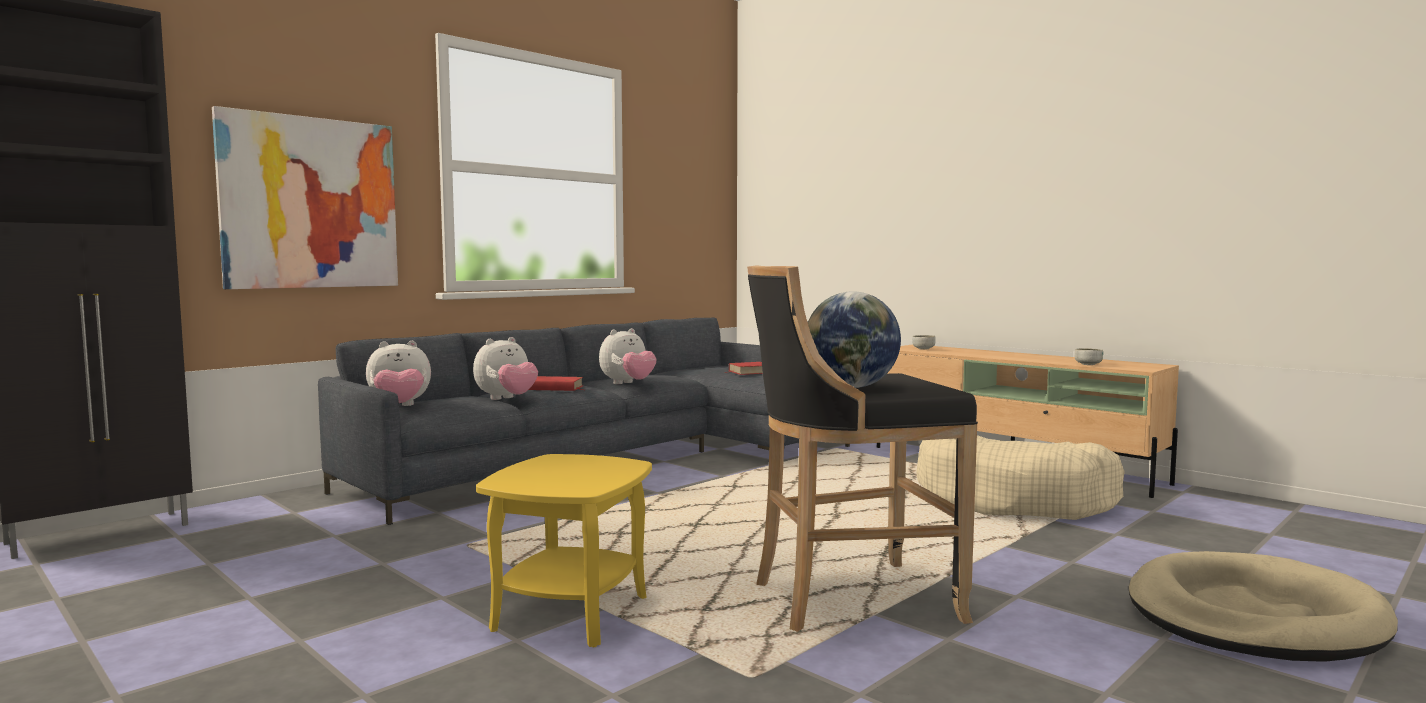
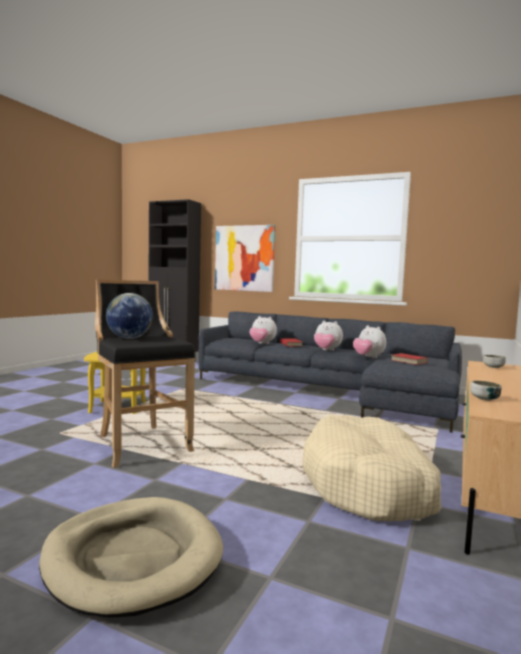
camera: 70 degrees right, 0 degrees up
plush toy [366,341,431,406] -> plush toy moved to [353,325,386,358]

